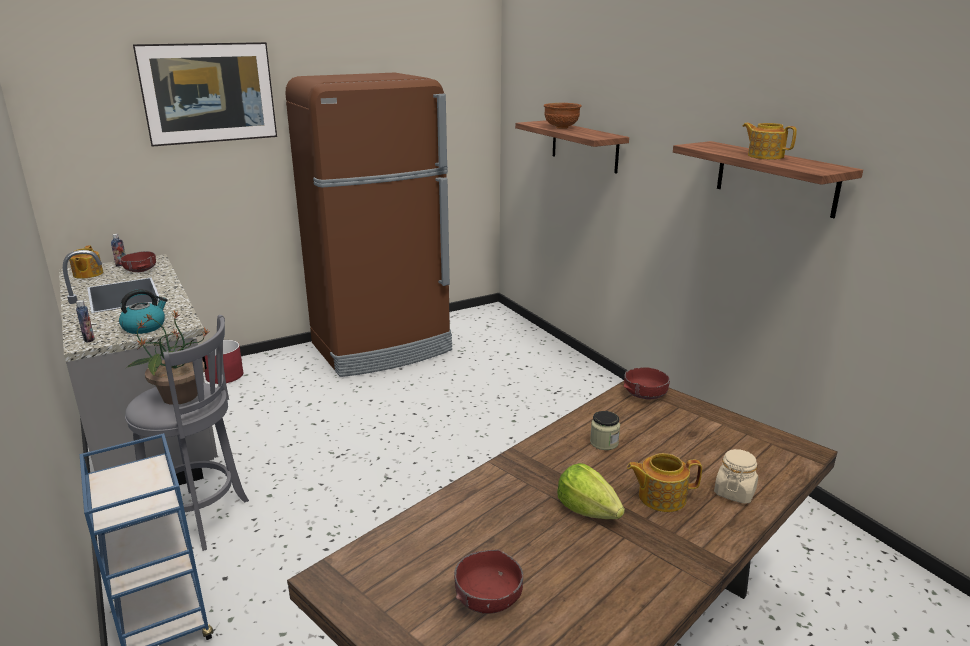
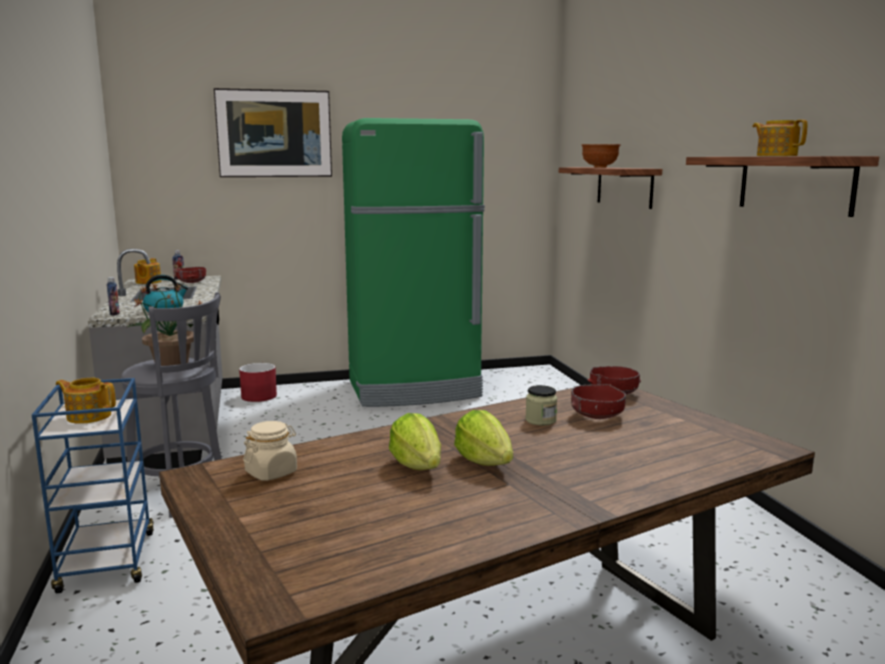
camera: 15 degrees right, 10 degrees down
brown fridge [285,73,452,377] -> green fridge [342,118,485,407]
red bowl [454,549,523,614] -> red bowl moved to [571,384,626,419]
teapot [627,453,702,512] -> teapot moved to [56,378,116,424]
beige jar [714,449,758,504] -> beige jar moved to [243,421,297,481]
none -> lettuce [389,413,441,470]

